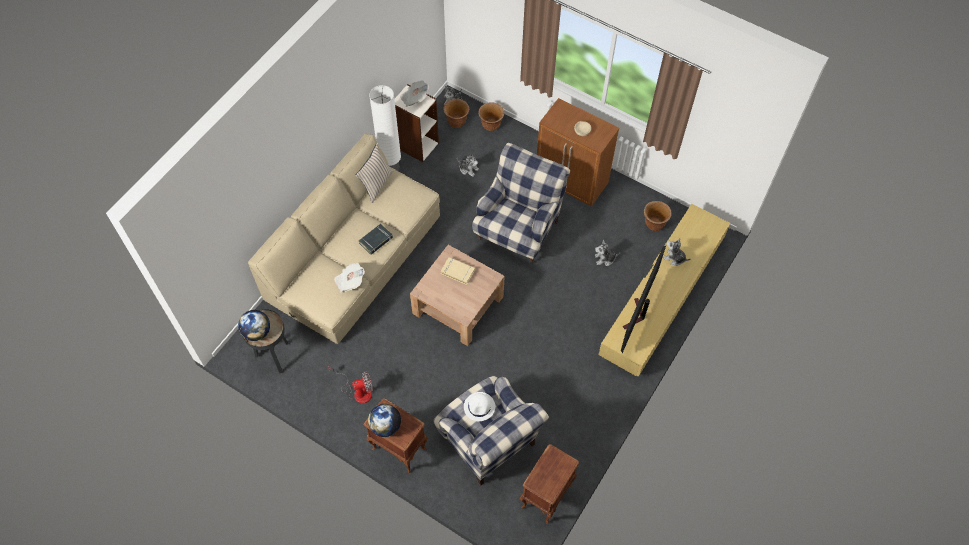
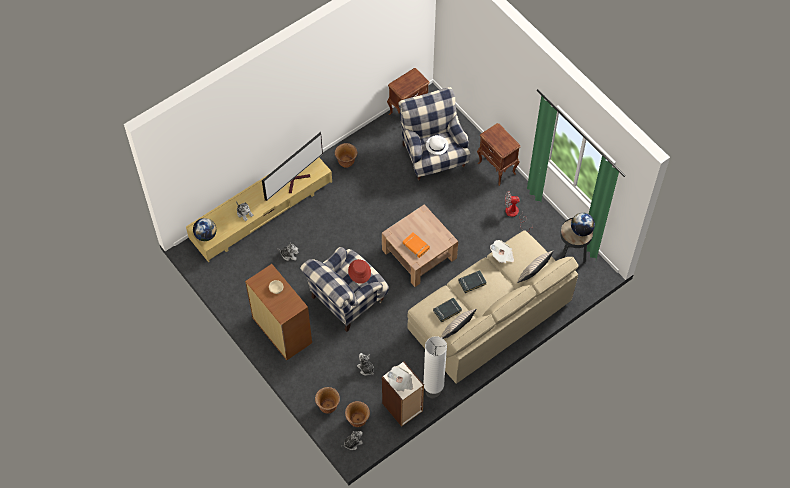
camera: 160 degrees left, 0 degrees up
globe [368,404,401,437] -> globe moved to [193,218,216,241]
beige book [440,257,475,285] -> orange book [403,232,430,258]
brown planter [644,201,672,231] -> brown planter moved to [335,143,357,168]
none -> red hat [348,259,371,284]
none -> black book [433,298,462,323]
none -> beige pillow [517,251,553,283]

